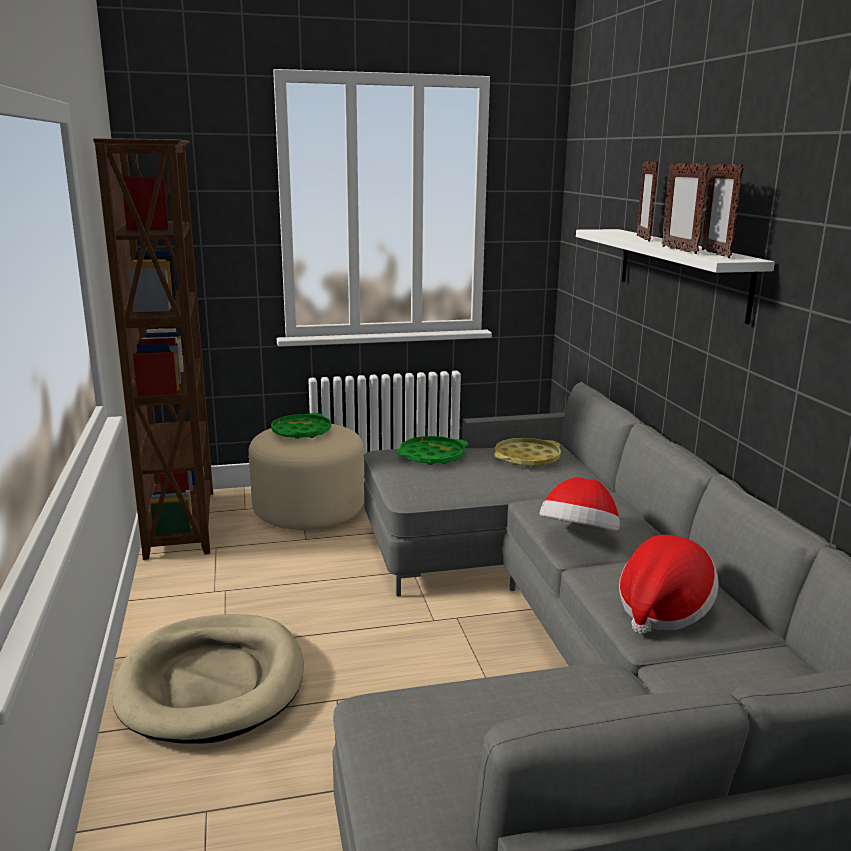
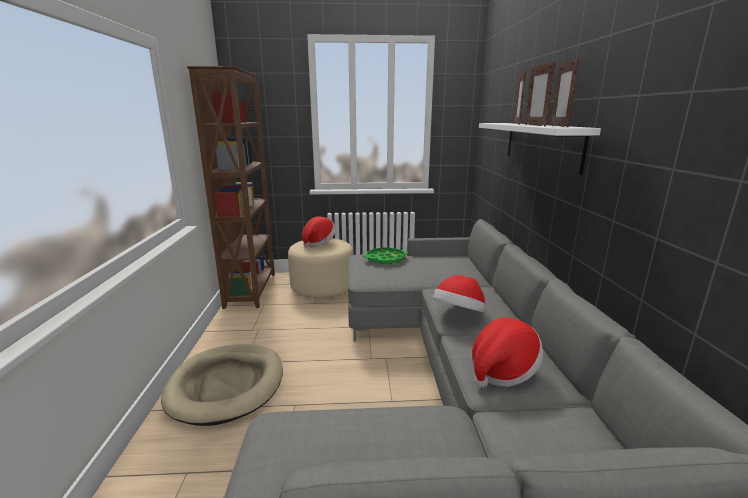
camera: 10 degrees right, 0 degrees up
green tray [271,413,331,439] -> hat [302,217,336,248]
yellow tray [494,438,561,468] -> none

